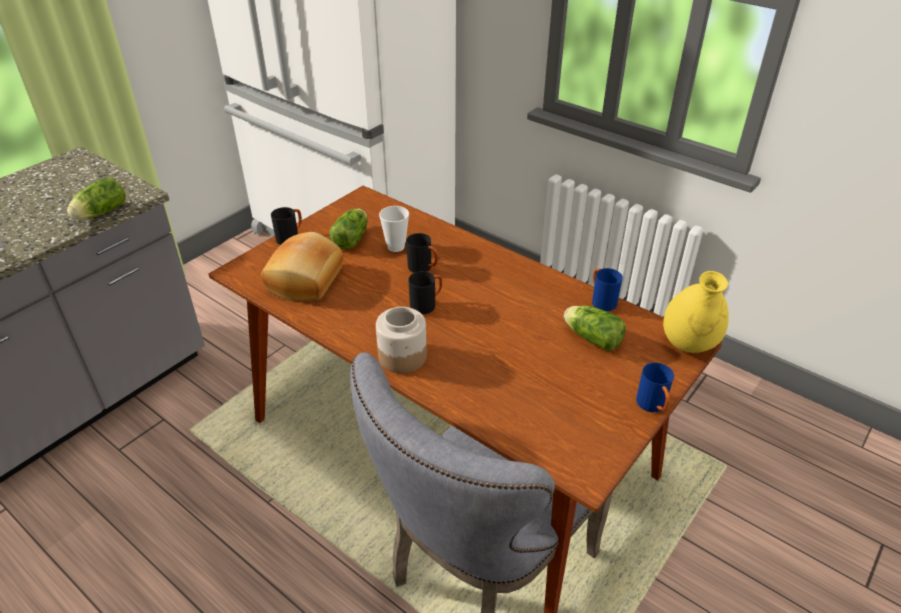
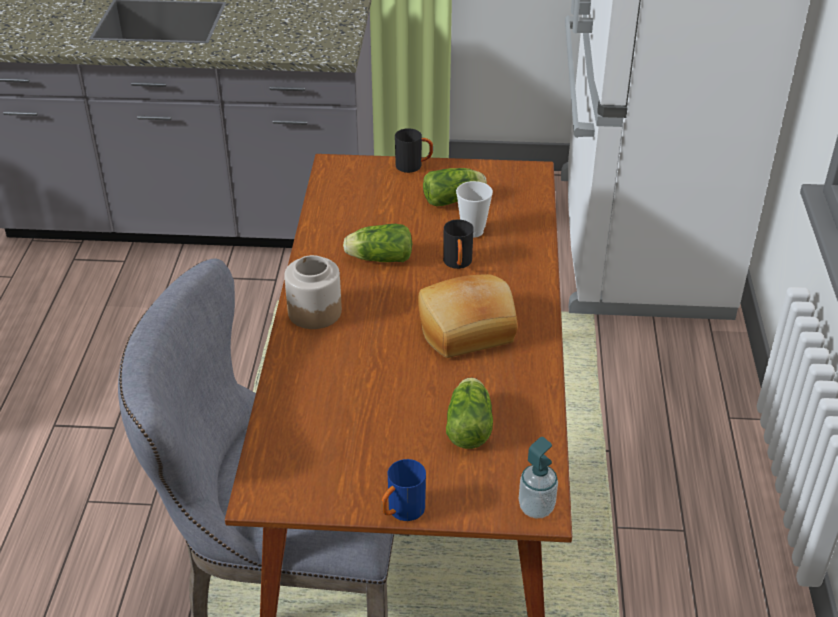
camera: 55 degrees right, 0 degrees up
lettuce [67,178,126,220] -> lettuce moved to [343,224,412,262]
bread [261,232,343,301] -> bread moved to [418,274,518,358]
black mug [408,271,442,315] -> none
blue mug [592,268,623,311] -> none
yellow vase [663,271,729,353] -> soap dispenser [519,437,558,519]

